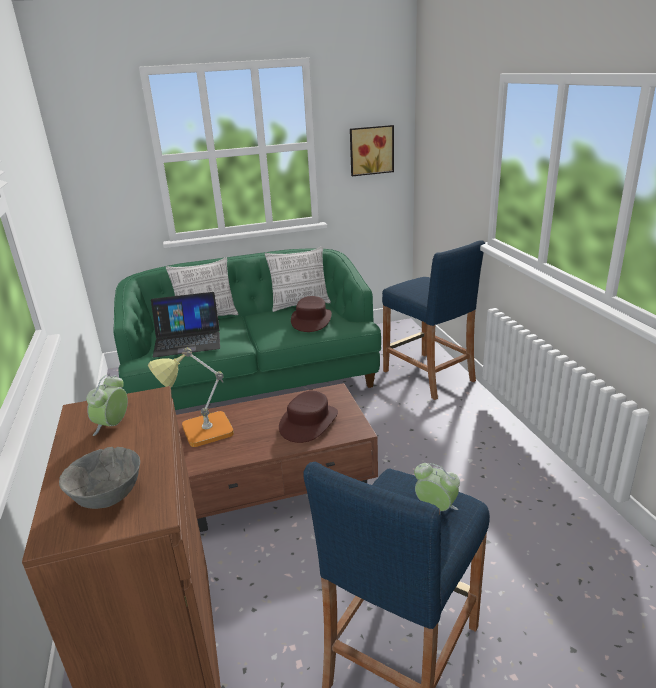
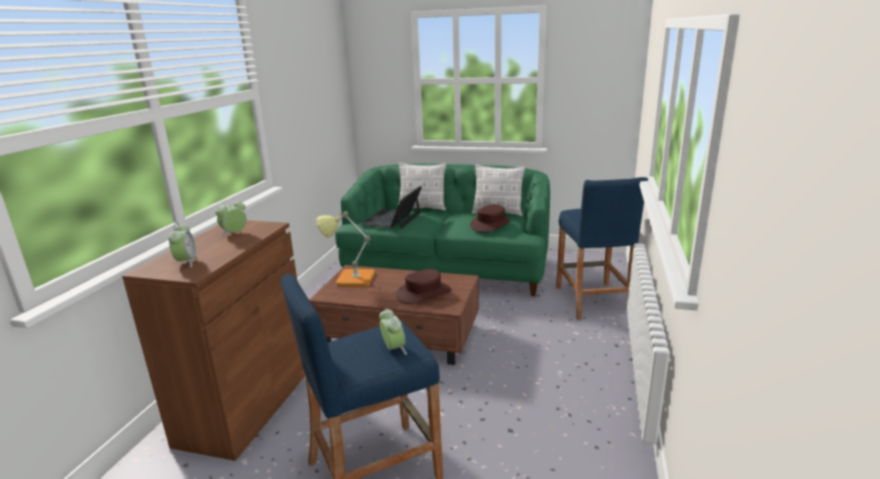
camera: 30 degrees right, 5 degrees down
grey bowl [59,447,140,509] -> alarm clock [168,222,199,267]
laptop [151,292,220,357] -> laptop turned 90 degrees clockwise [360,186,422,229]
picture [350,125,394,176] -> none

